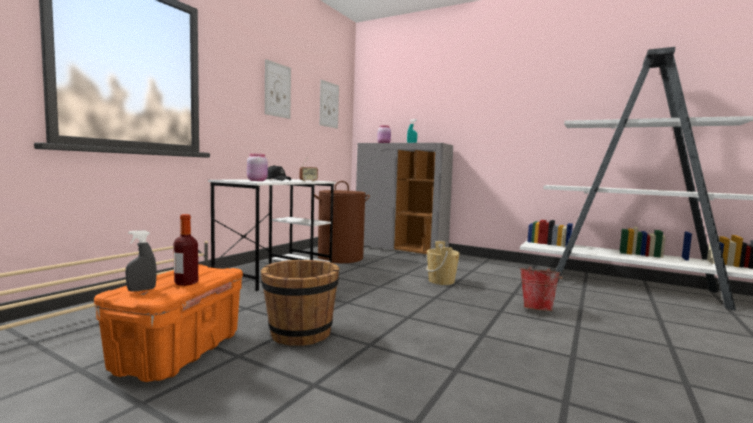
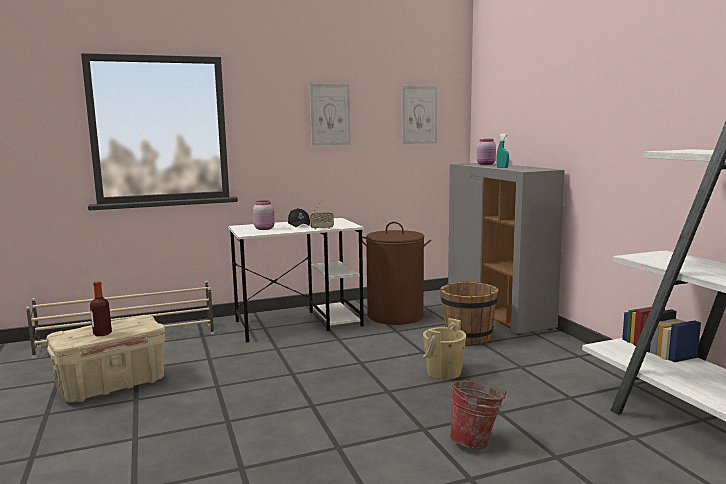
camera: 40 degrees right, 5 degrees up
orange storage box [94,264,243,382] -> beige storage box [47,315,165,402]
grey spray bottle [125,230,157,292] -> none
brown bucket [260,260,340,346] -> brown bucket moved to [440,282,498,344]

